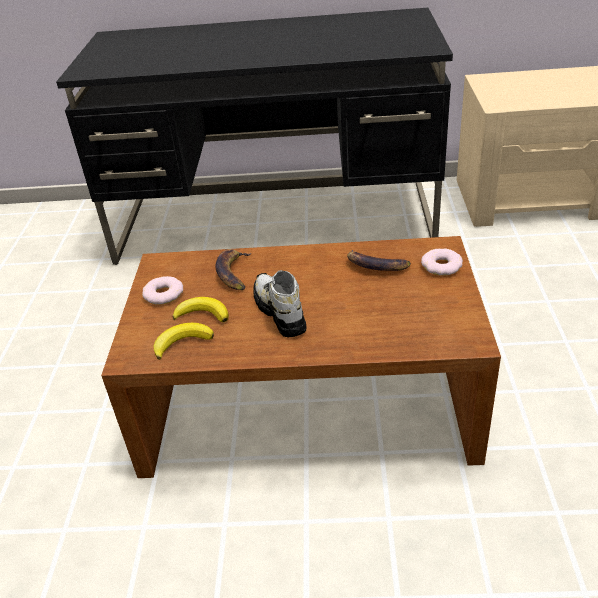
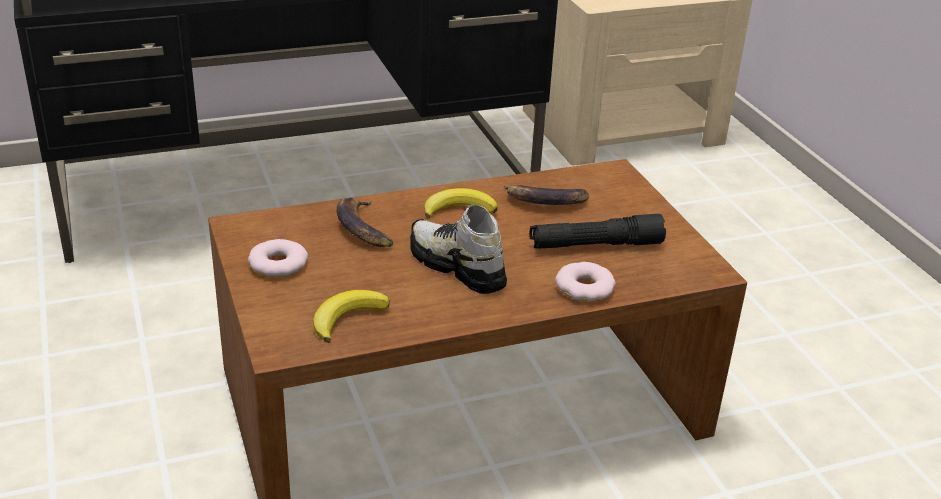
camera: 25 degrees left, 5 degrees down
banana [173,297,229,322] -> banana moved to [424,188,498,219]
donut [421,249,463,276] -> donut moved to [555,262,616,301]
none -> black flashlight [529,214,666,249]

